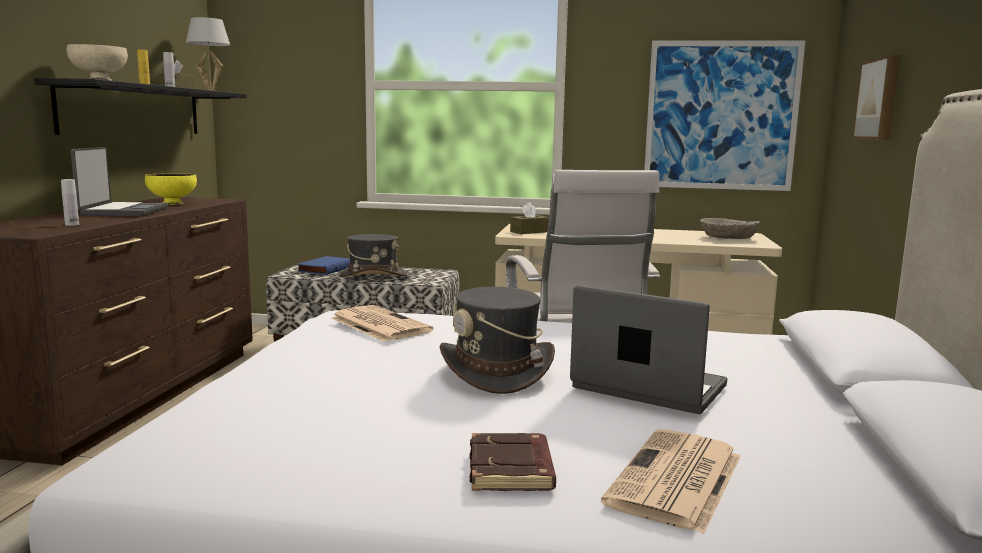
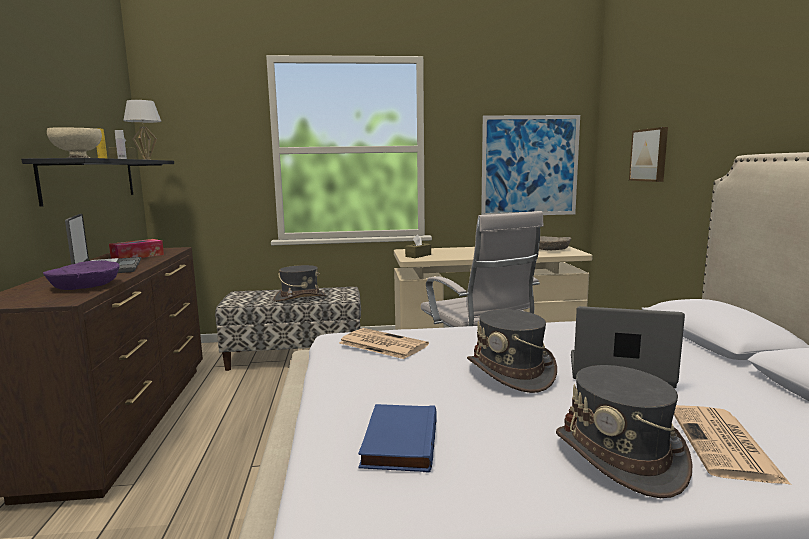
camera: 15 degrees left, 0 degrees up
white bottle [61,179,79,226] -> purple bowl [43,260,120,290]
yellow bowl [145,173,197,205] -> tissue box [109,239,164,259]
blue book [297,256,350,275] -> blue book moved to [358,404,437,473]
brown book [470,433,556,491] -> grey hat [556,365,693,498]

